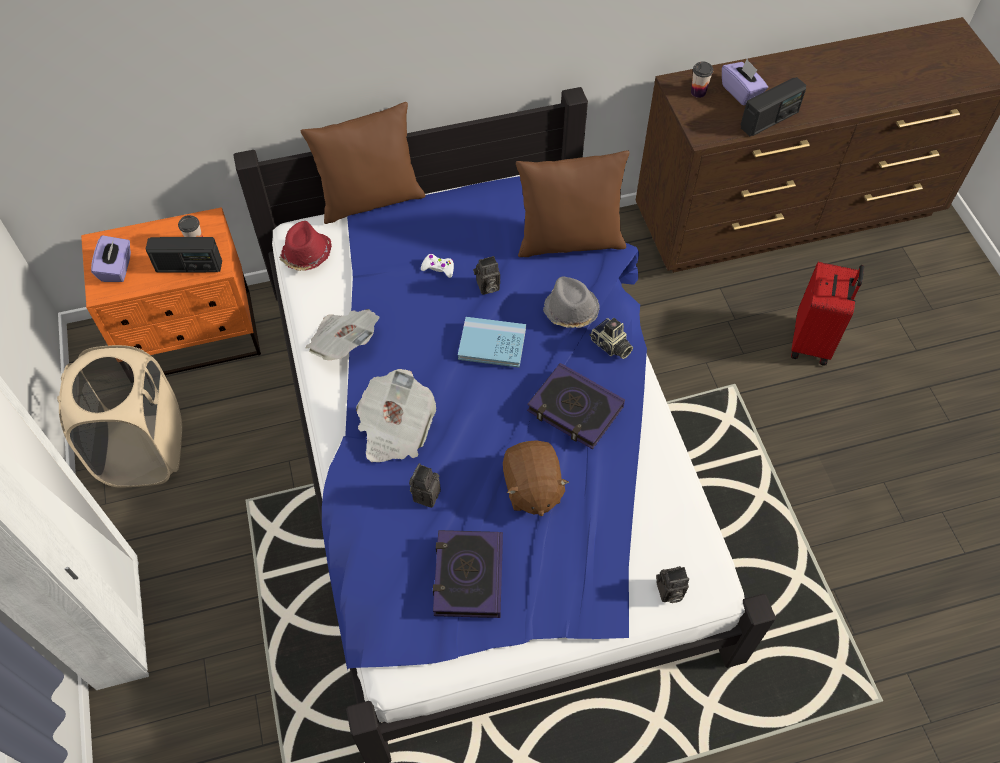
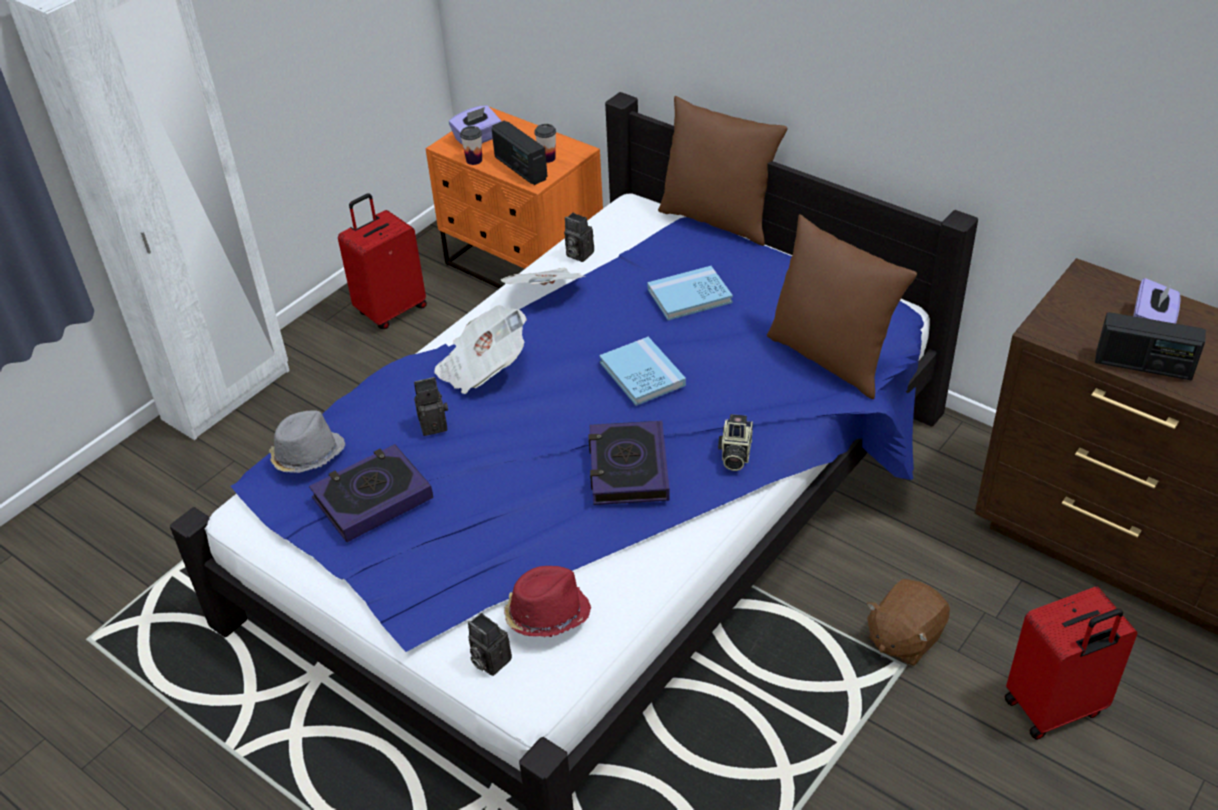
camera: 55 degrees right, 15 degrees down
beige laundry basket [57,345,182,488] -> red suitcase [338,193,427,329]
red hat [279,221,332,271] -> red hat moved to [504,566,591,637]
white game controller [421,254,454,278] -> blue book [648,266,733,320]
camera [473,256,500,295] -> camera moved to [564,213,594,262]
brown plush toy [503,441,569,516] -> brown plush toy moved to [867,579,950,666]
grey hat [543,276,600,328] -> grey hat moved to [269,410,345,473]
cup [691,61,714,98] -> cup moved to [460,126,482,165]

